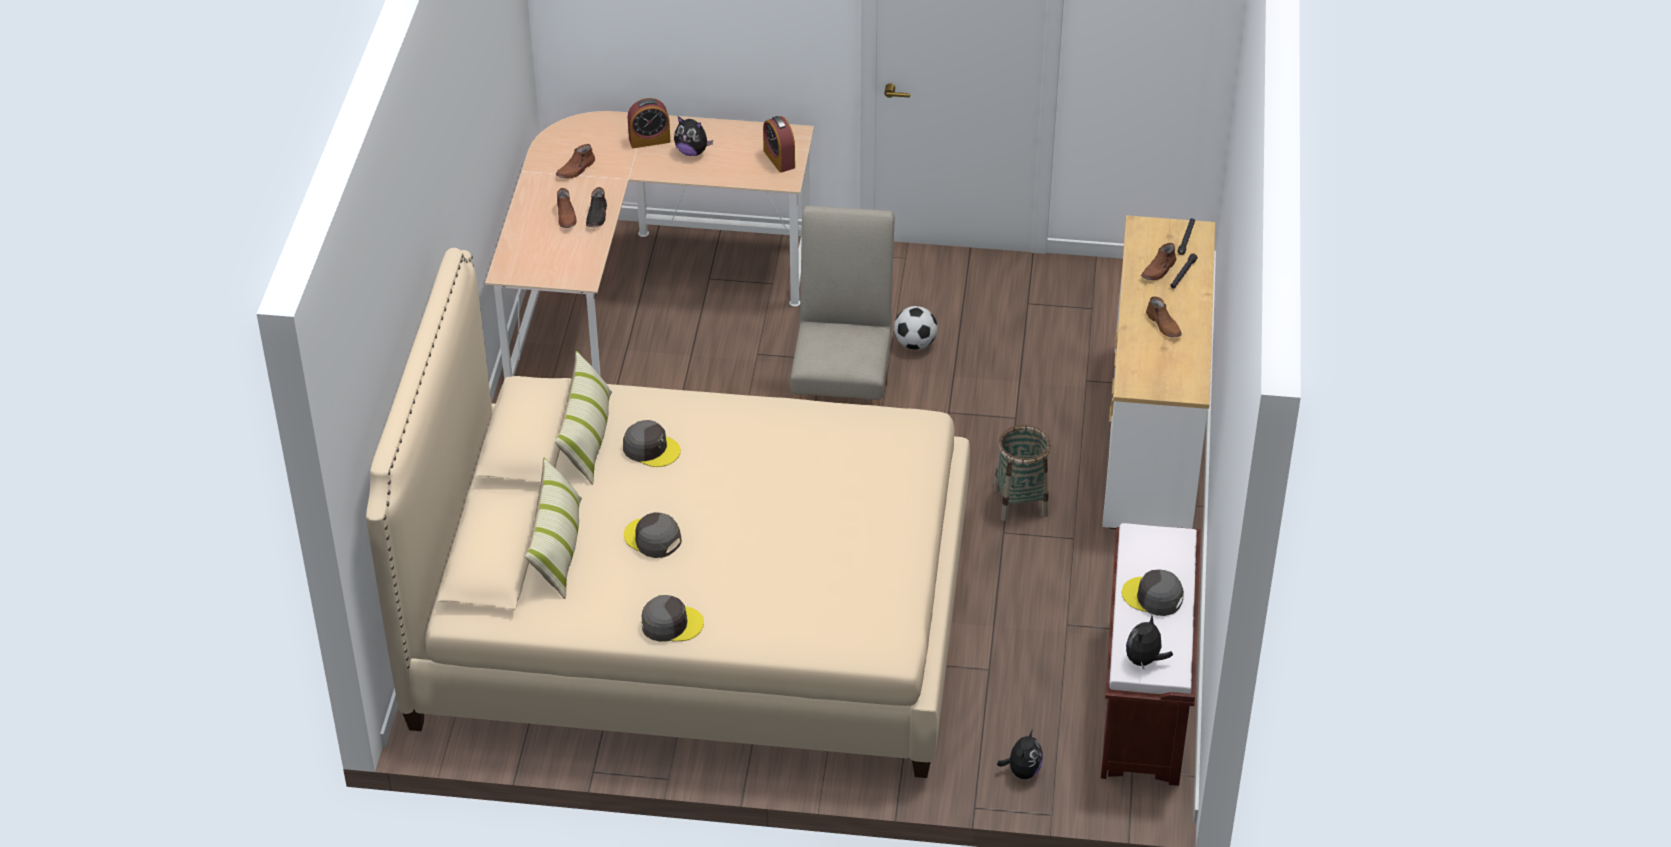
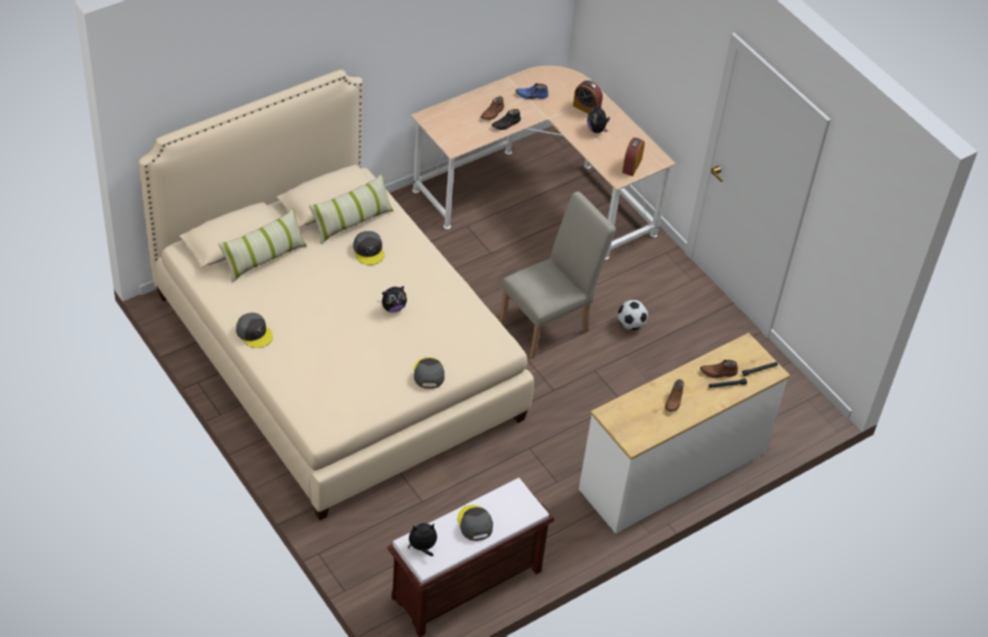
camera: 45 degrees right, 5 degrees up
brown shoe [556,144,595,179] -> blue shoe [516,83,548,99]
grey cap [624,512,682,558] -> grey cap moved to [414,357,445,389]
basket [994,425,1051,521] -> none
plush toy [997,729,1043,779] -> plush toy moved to [382,286,407,313]

